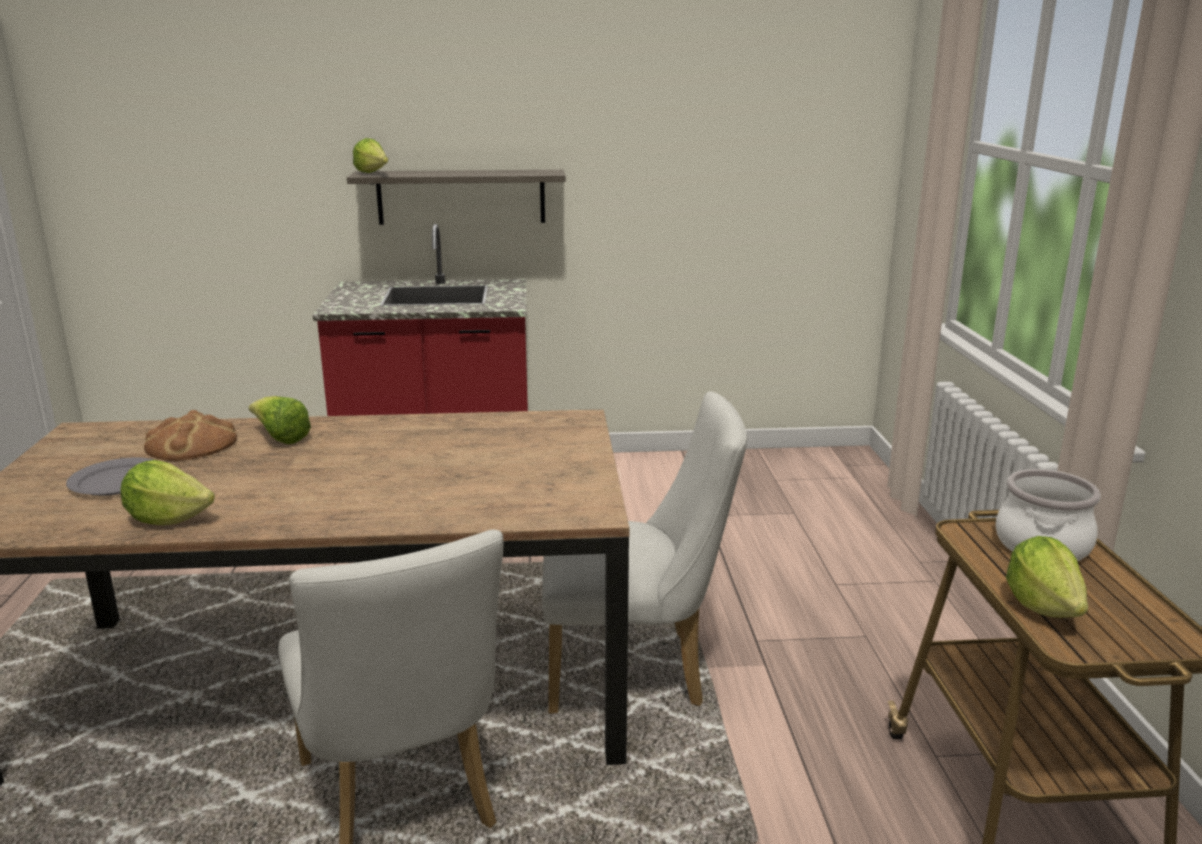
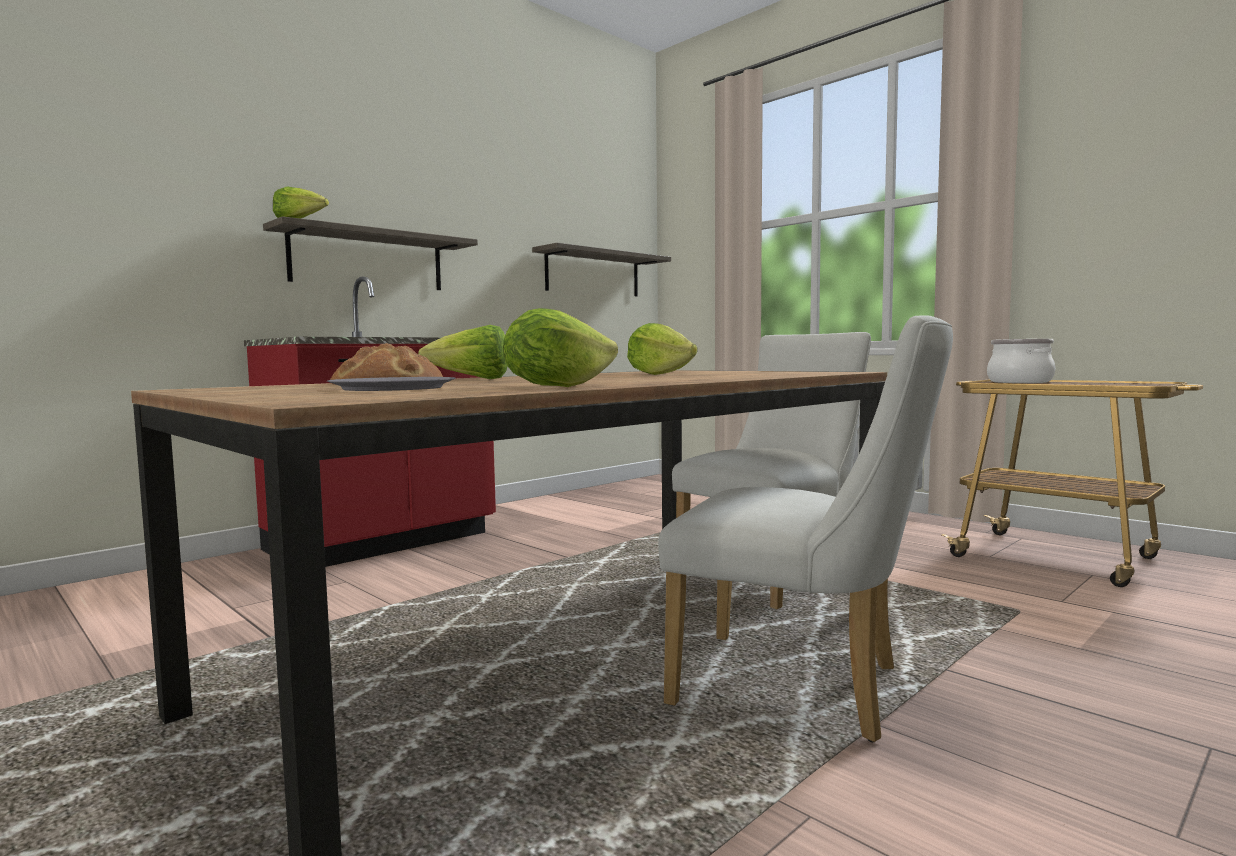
camera: 40 degrees left, 15 degrees down
lettuce [1006,536,1088,618] -> lettuce moved to [627,323,697,375]
none -> shelf [532,243,671,296]

